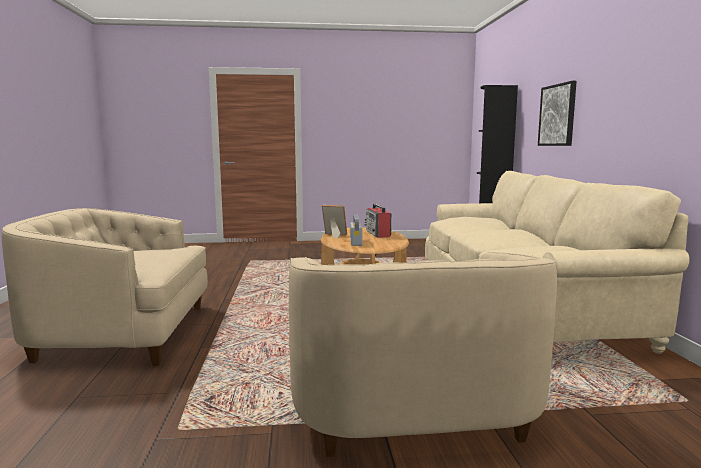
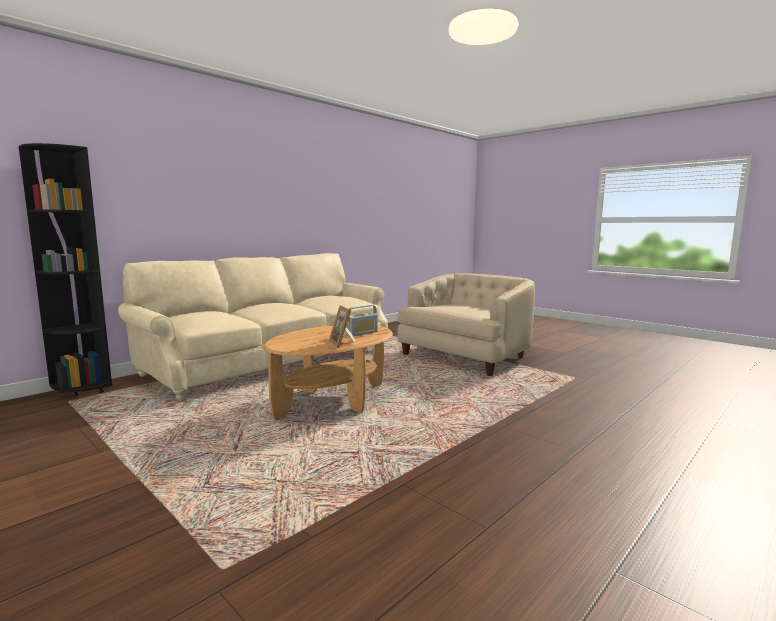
camera: 130 degrees left, 0 degrees up
beige armchair [2,208,208,366] -> none
radio [365,204,391,238] -> none
picture [538,81,577,146] -> none

